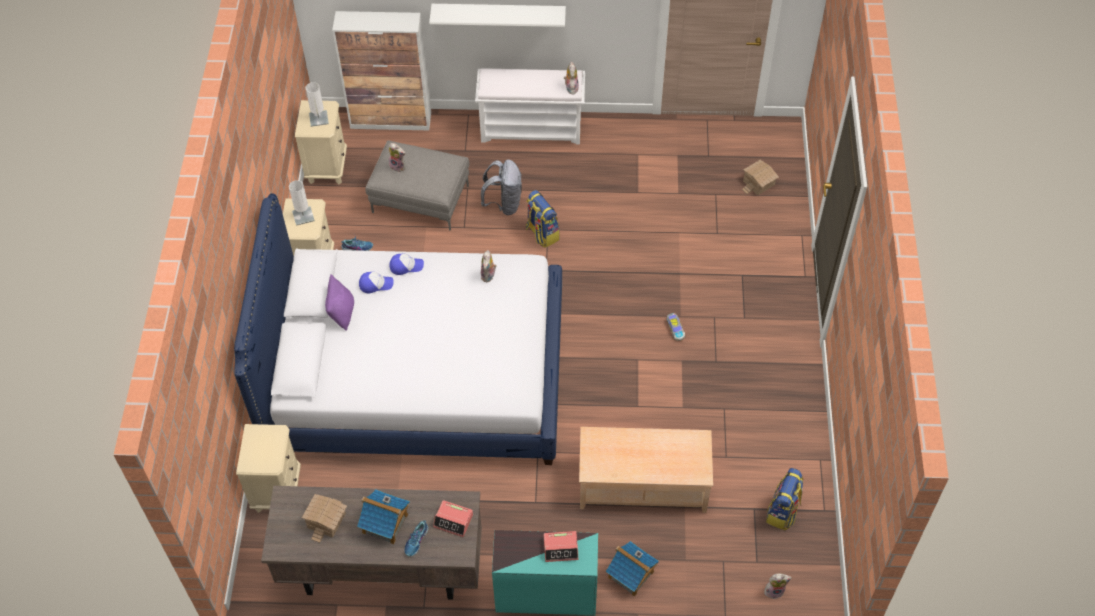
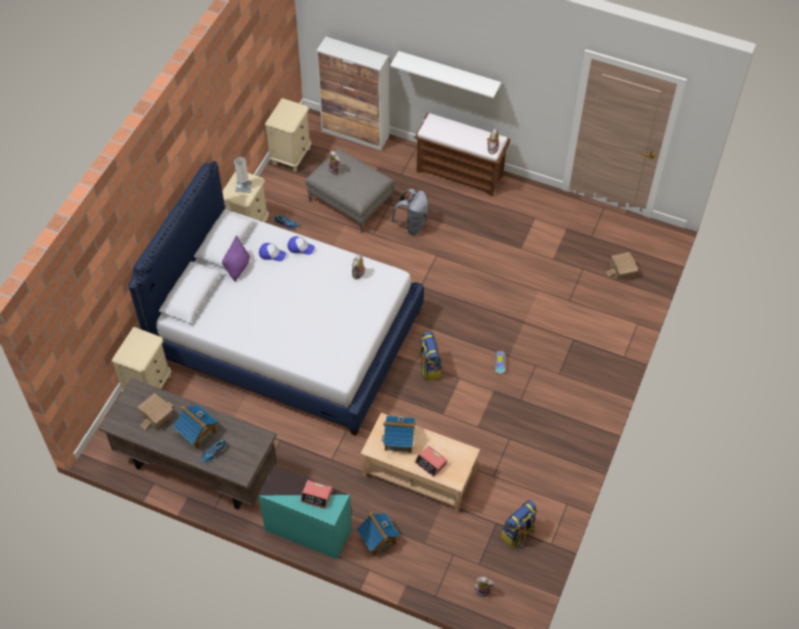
camera: 20 degrees right, 0 degrees up
white table lamp [305,82,329,127] -> none
alarm clock [433,500,473,537] -> alarm clock moved to [415,446,447,477]
white bench [475,68,585,144] -> brown bench [414,113,510,196]
backpack [526,190,560,248] -> backpack moved to [417,331,443,381]
none -> toy house [382,416,415,453]

